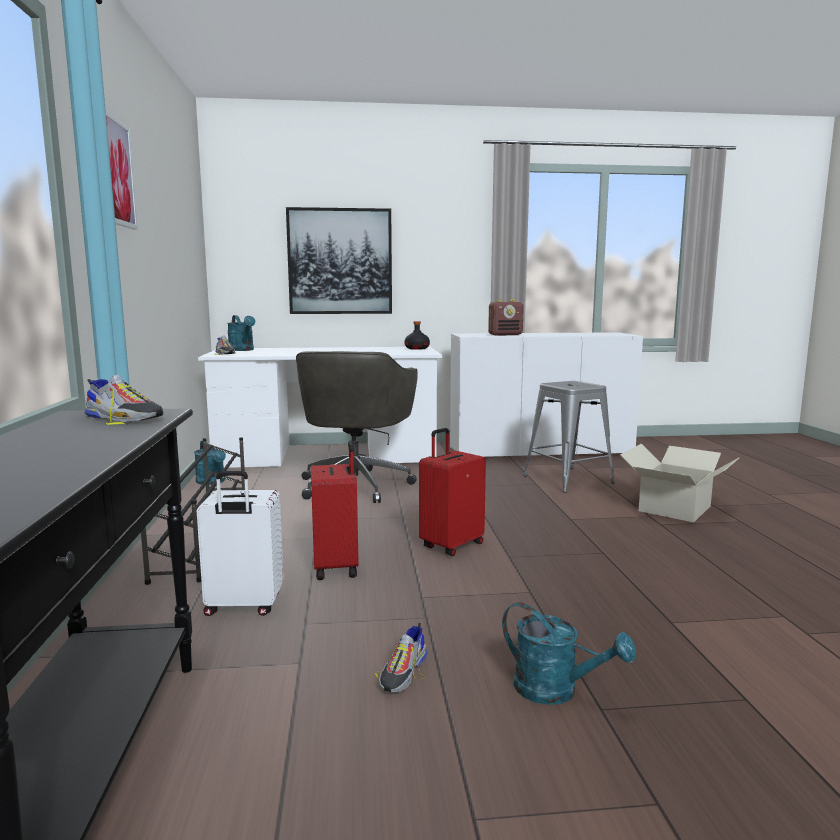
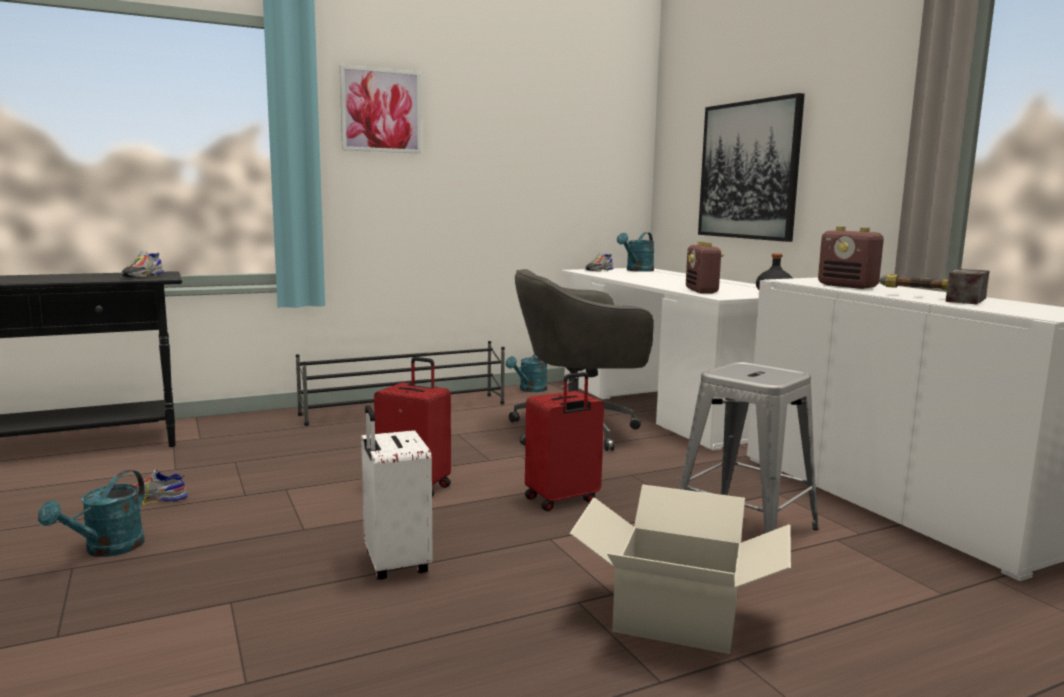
camera: 70 degrees right, 0 degrees up
white suitcase [197,471,284,616] -> white suitcase moved to [361,405,433,580]
red suitcase [311,441,359,580] -> red suitcase moved to [525,372,604,511]
none -> radio [686,241,724,293]
none -> hammer [879,269,990,304]

